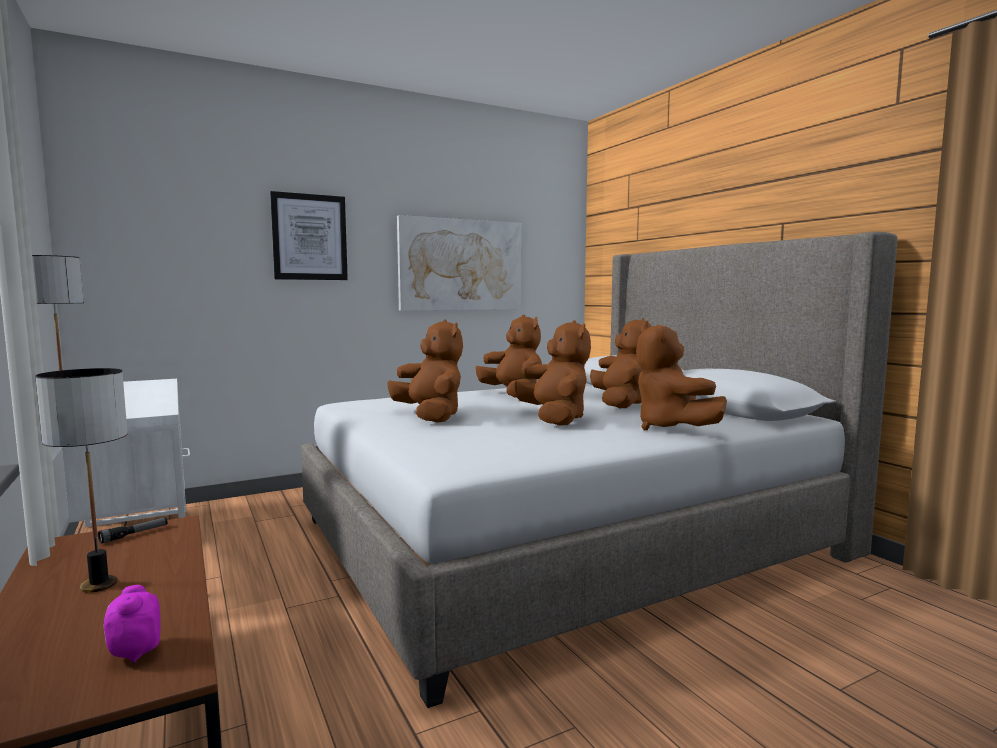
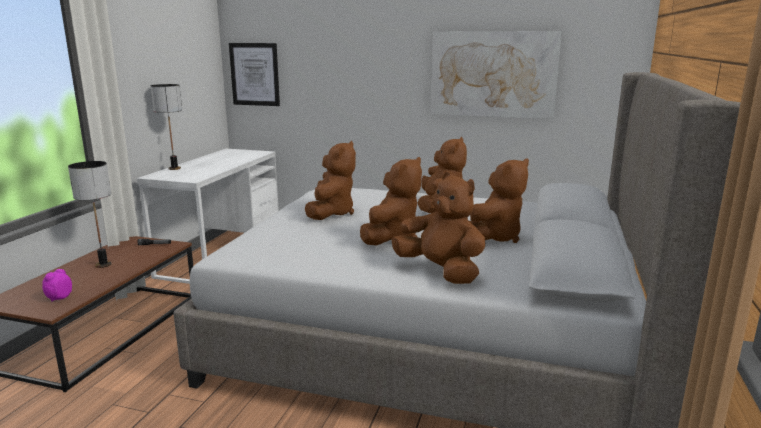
camera: 45 degrees right, 10 degrees up
picture [270,191,348,280] -> picture moved to [229,43,280,106]
brown plush toy [636,324,727,430] -> brown plush toy turned 105 degrees clockwise [392,172,485,284]

